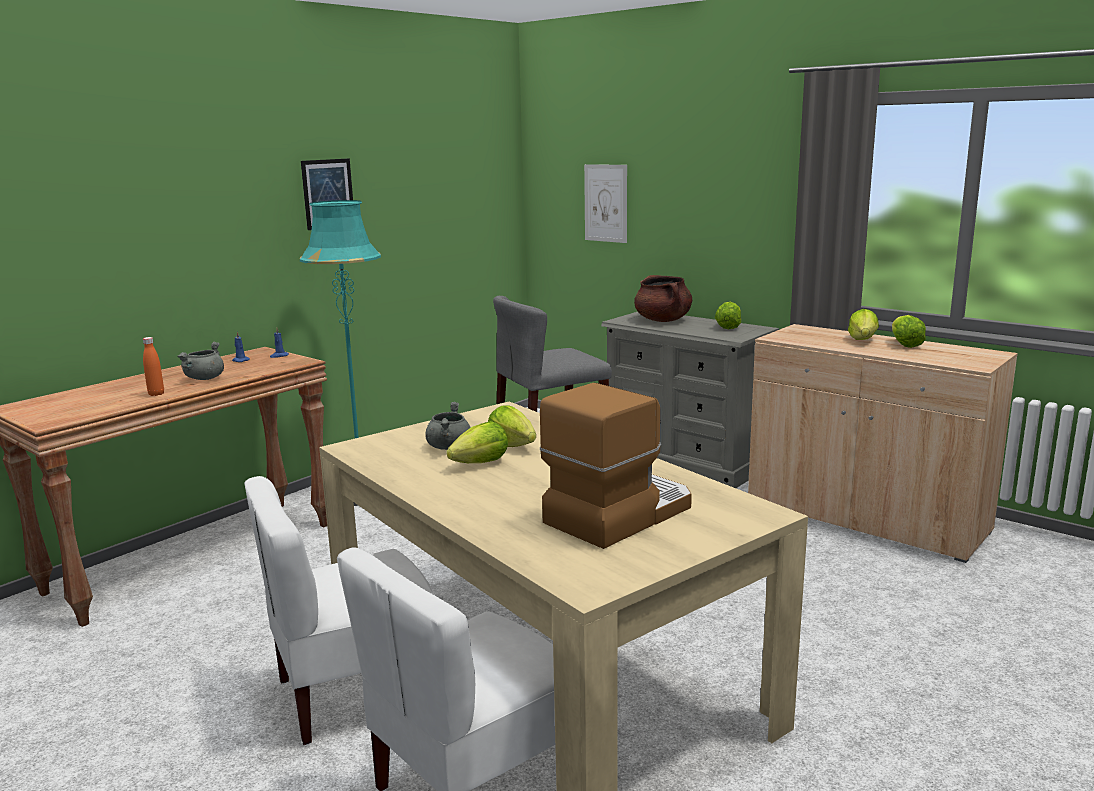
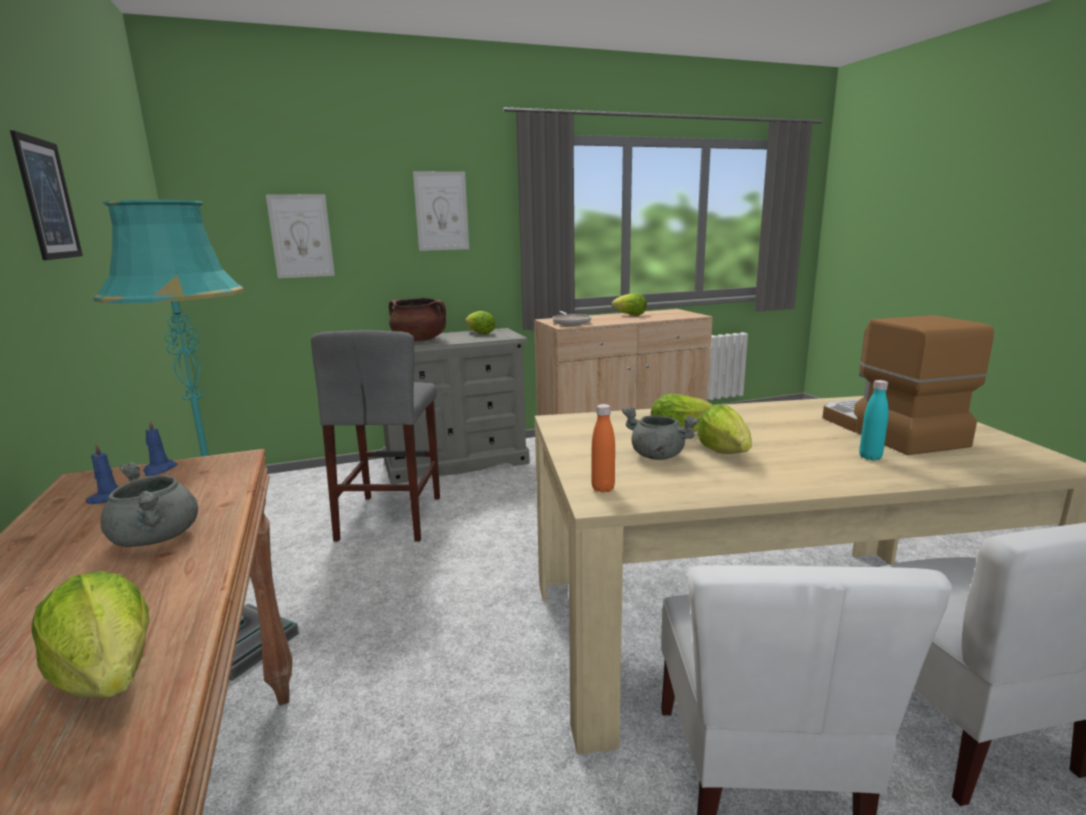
camera: 60 degrees left, 0 degrees up
orange bottle [143,337,164,396] -> orange bottle moved to [591,404,615,493]
lettuce [848,309,879,340] -> lettuce moved to [31,571,150,698]
none -> picture [413,171,469,251]
none -> frying pan [552,311,592,325]
none -> turquoise bottle [859,380,889,461]

